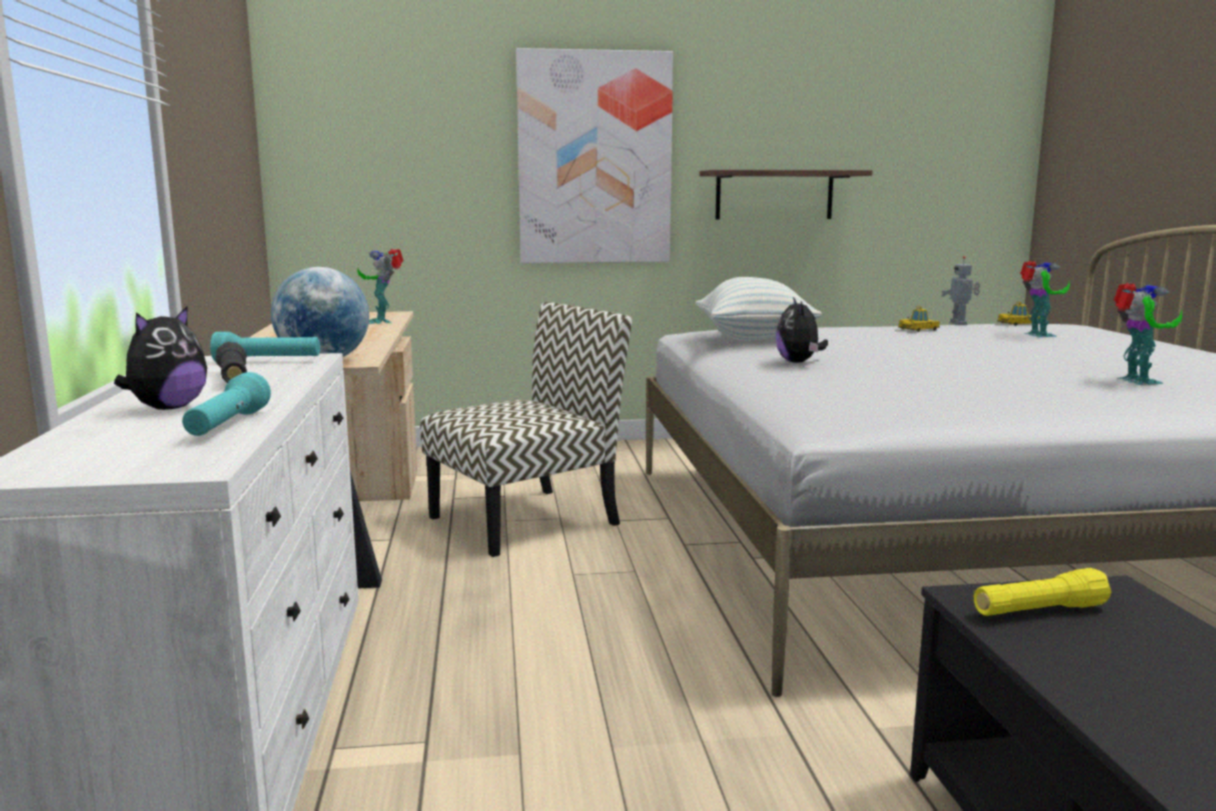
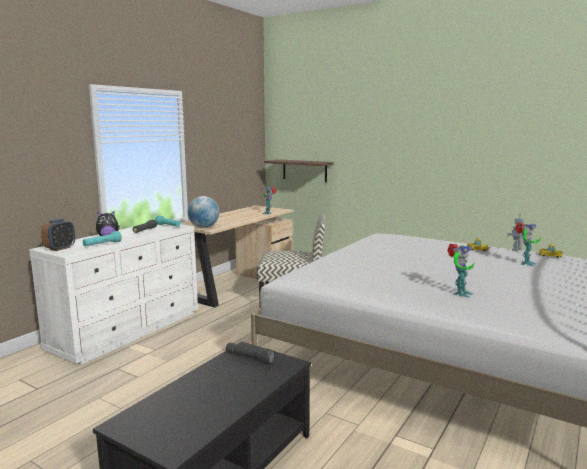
camera: 40 degrees right, 0 degrees up
picture [516,48,673,263] -> none
pillow [695,277,822,341] -> none
shelf [699,170,873,219] -> shelf moved to [264,159,334,182]
plush toy [776,297,828,363] -> none
yellow flashlight [974,568,1111,616] -> black flashlight [226,343,275,364]
none -> alarm clock [41,219,75,251]

